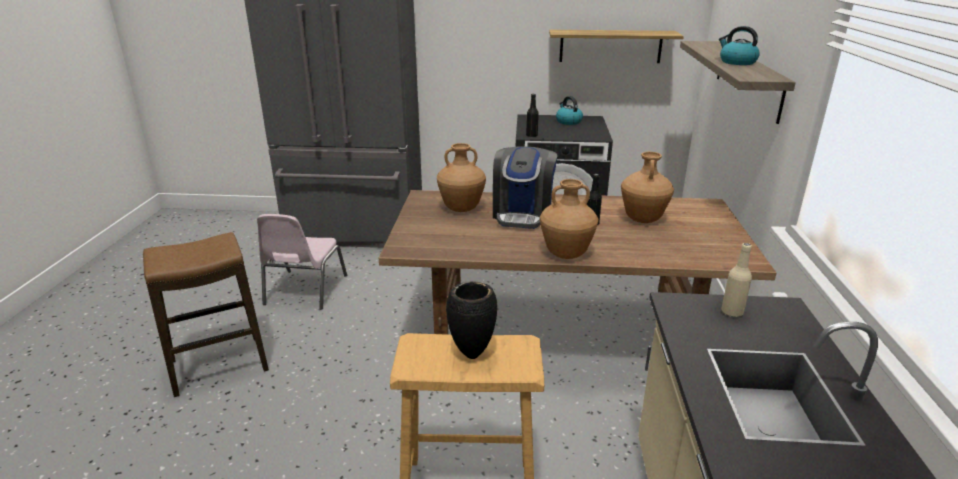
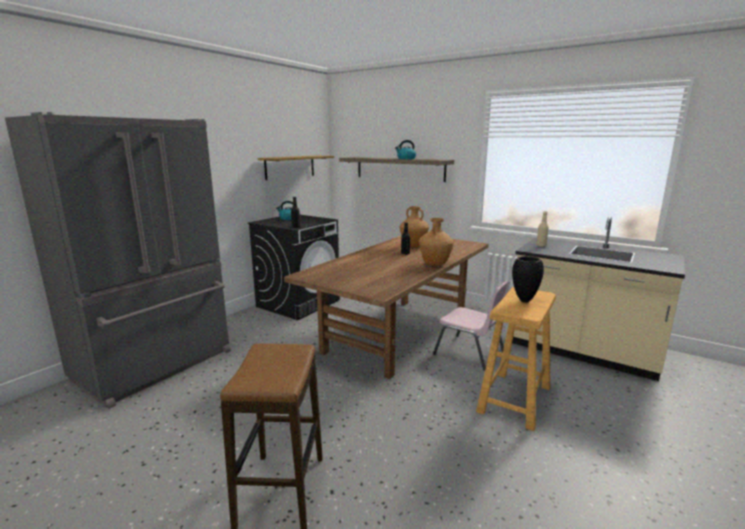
camera: 60 degrees left, 10 degrees down
pink chair [257,214,347,310] -> pink chair moved to [433,281,510,370]
brown vase [437,143,486,212] -> none
coffee machine [493,146,557,229] -> none

